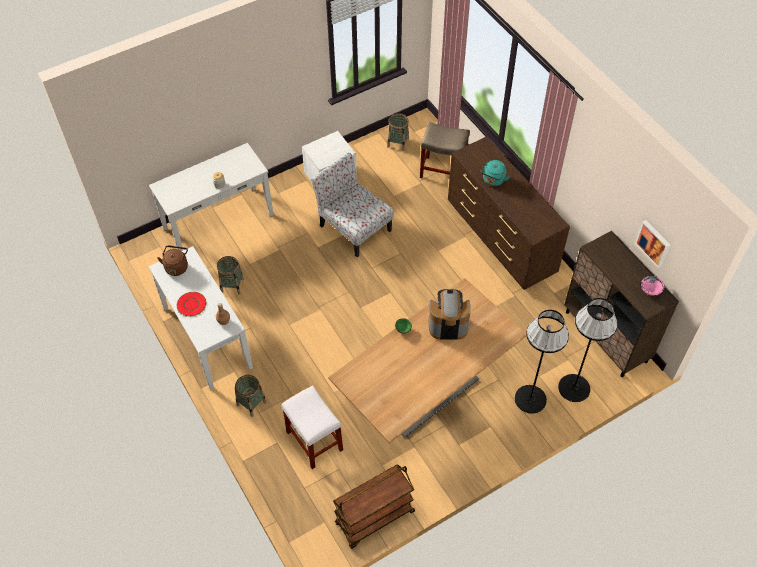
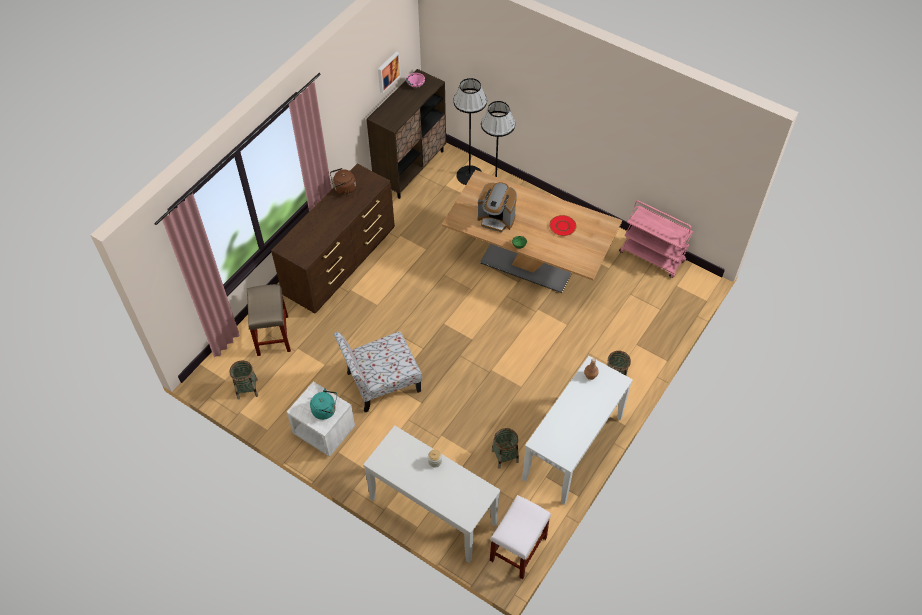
camera: 115 degrees left, 0 degrees up
brown kettle [157,245,188,276] -> brown kettle moved to [330,168,356,195]
red plate [177,292,206,316] -> red plate moved to [549,215,576,236]
white stool [281,386,343,469] -> white stool moved to [490,495,551,579]
chair [311,152,393,257] -> chair turned 45 degrees clockwise [334,332,422,412]
brown cart [333,464,415,549] -> pink cart [619,200,693,278]
coffee machine [429,289,471,340] -> coffee machine turned 45 degrees counterclockwise [478,182,517,233]
turquoise kettle [481,160,510,186] -> turquoise kettle moved to [310,388,337,420]

